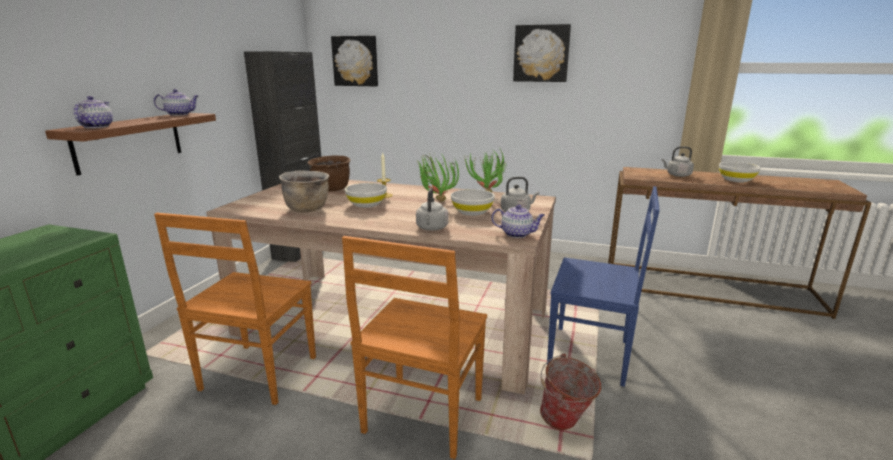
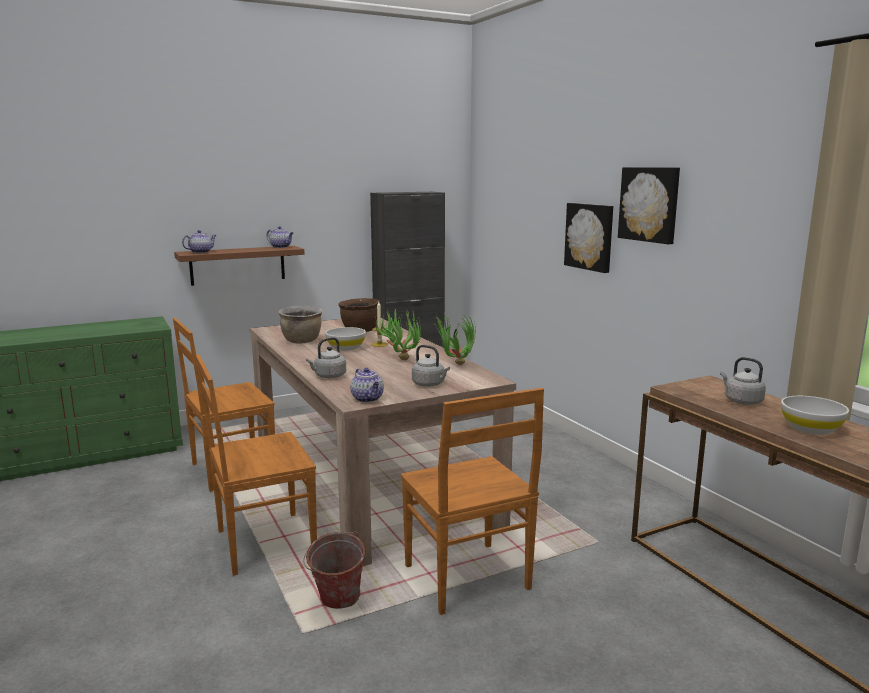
camera: 45 degrees right, 5 degrees down
picture [331,36,378,87] -> picture moved to [564,203,613,273]
white bowl [451,189,495,216] -> none
blue chair [547,186,660,387] -> brown chair [401,388,544,615]

